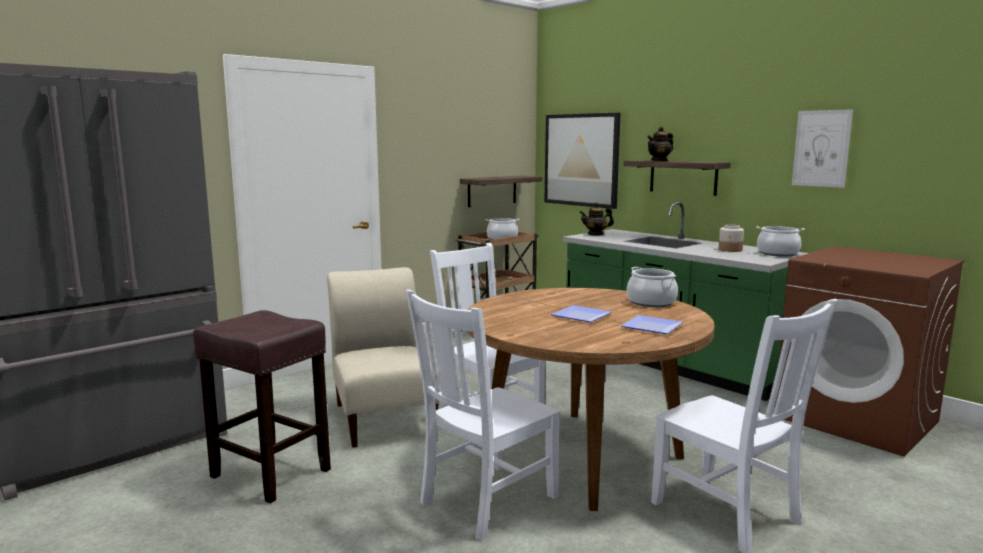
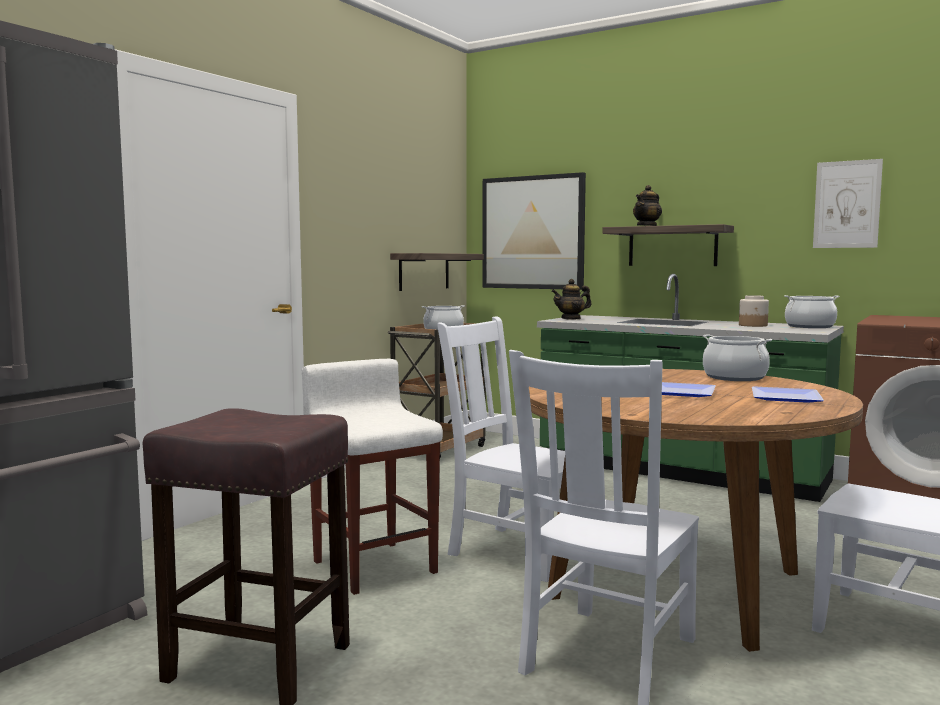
camera: 15 degrees left, 5 degrees down
beige chair [327,267,439,448] -> white stool [302,359,443,595]

